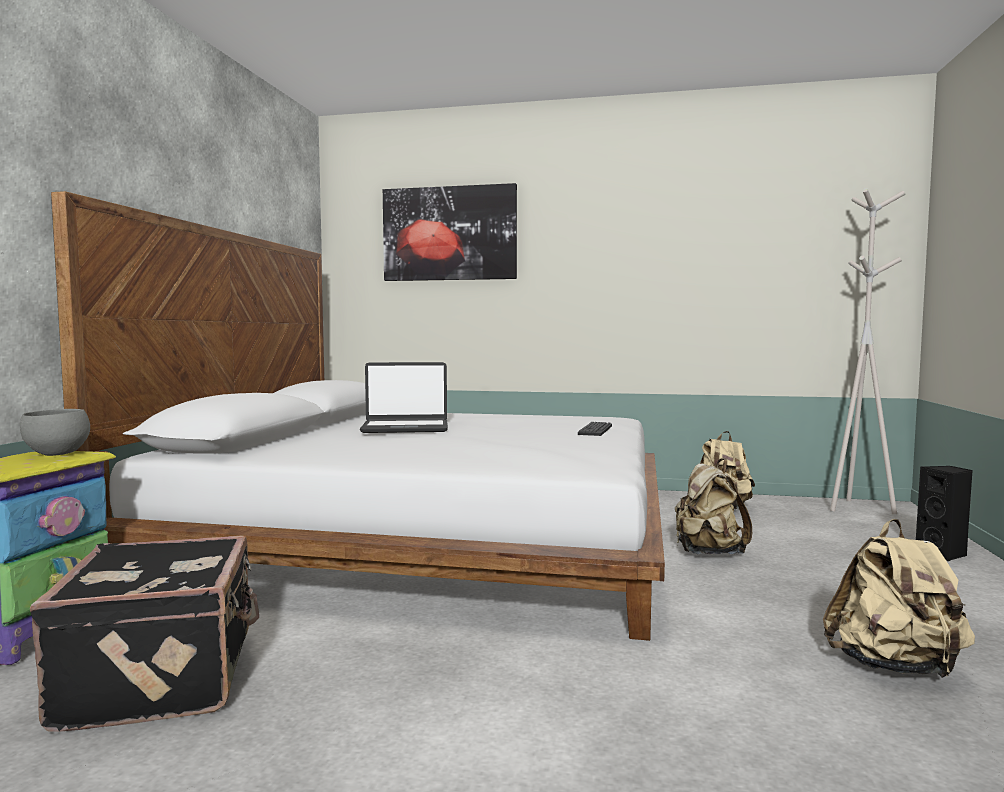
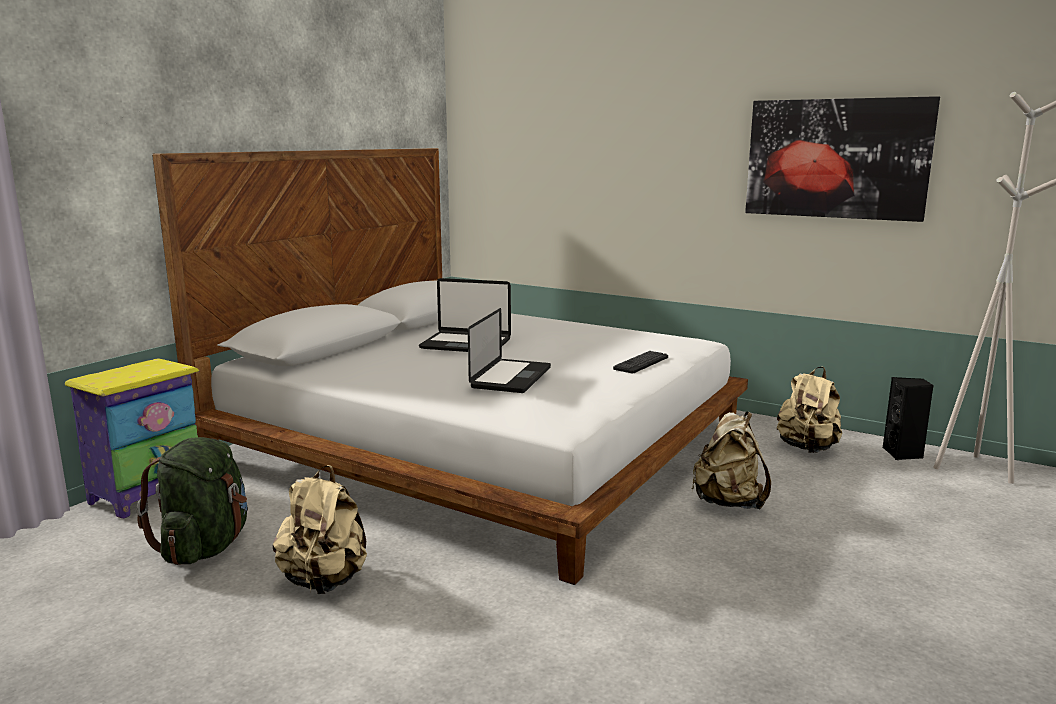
camera: 20 degrees right, 10 degrees up
grey bowl [20,409,90,456] -> none
black suitcase [30,535,259,731] -> green backpack [137,437,248,565]
picture [383,183,517,281] -> picture moved to [745,96,940,222]
beige backpack [823,519,975,678] -> beige backpack moved to [273,465,367,594]
black speaker [916,466,973,561] -> black speaker moved to [883,377,934,460]
none -> laptop [468,308,551,393]

